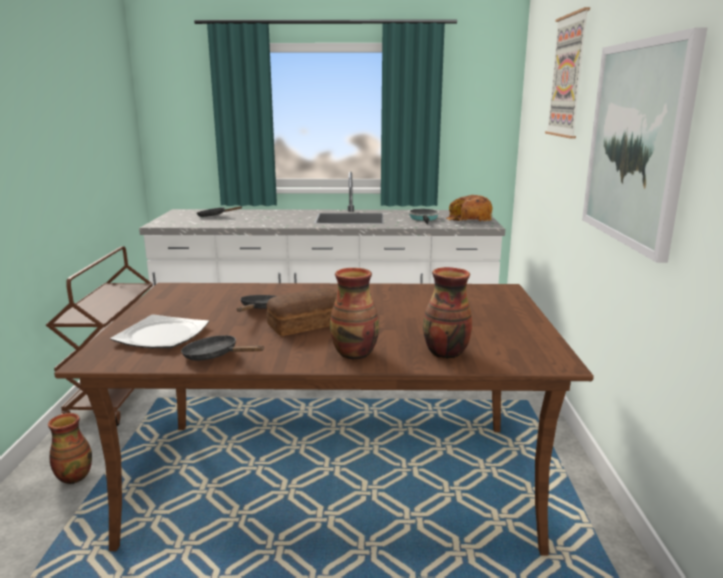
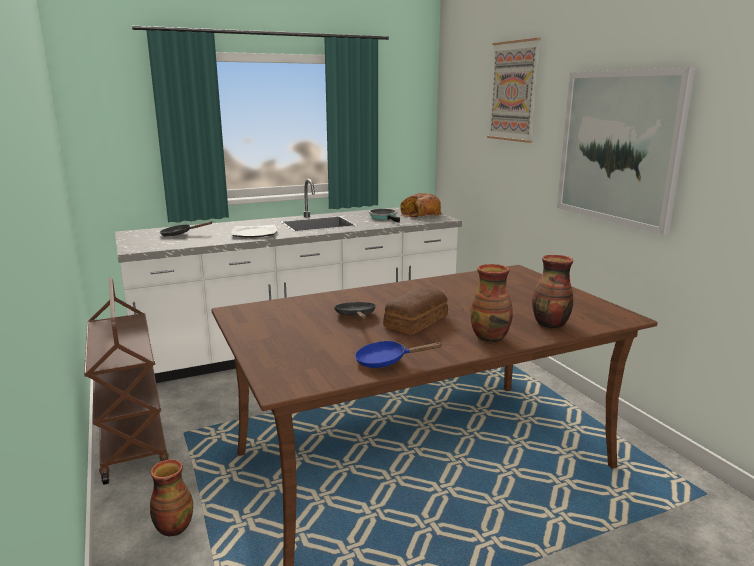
camera: 25 degrees left, 0 degrees up
plate [110,314,209,348] -> plate moved to [231,225,277,238]
black frying pan [181,335,264,361] -> blue frying pan [355,341,443,368]

